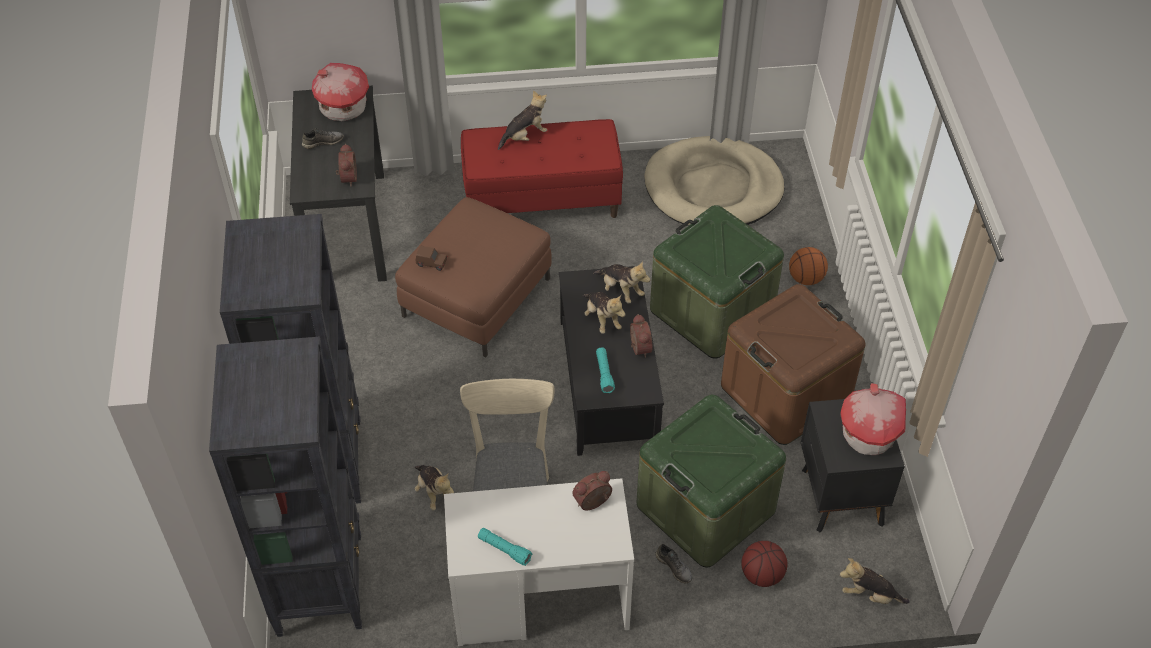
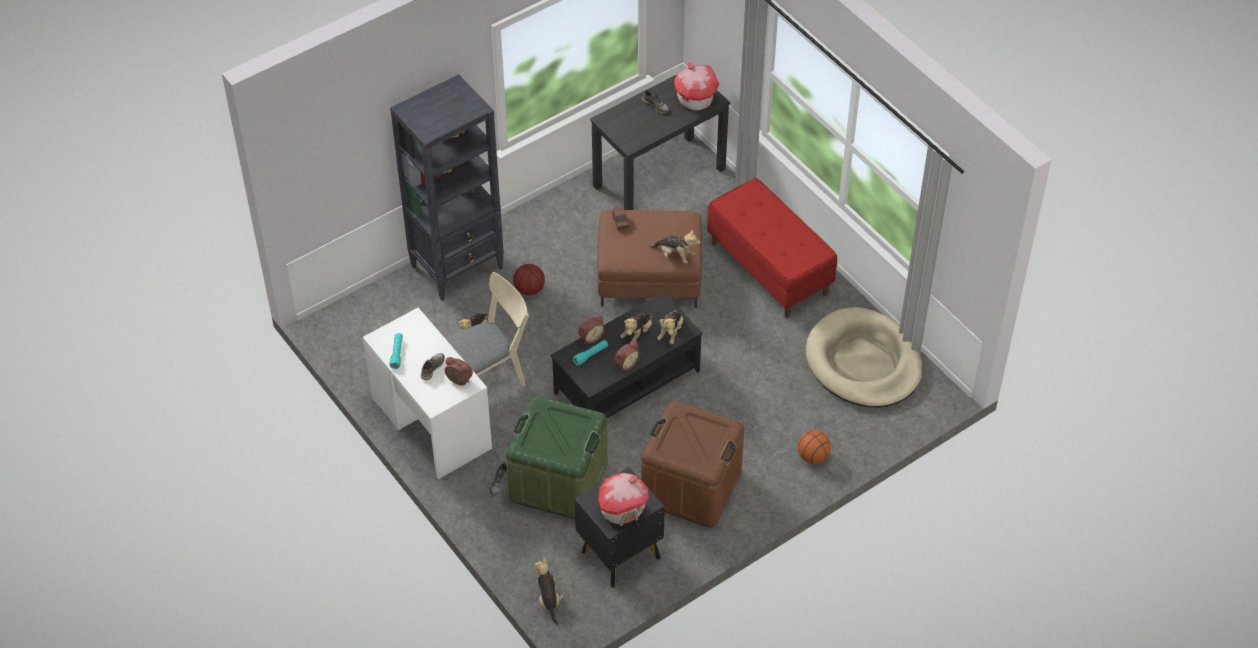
camera: 60 degrees right, 0 degrees up
black bookcase [209,337,362,637] -> none
alarm clock [336,144,357,187] -> alarm clock moved to [578,315,605,344]
plush toy [498,90,547,150] -> plush toy moved to [650,229,701,264]
green storage box [650,205,784,359] -> none
basketball [741,541,787,587] -> basketball moved to [513,264,545,296]
none -> grey shoe [421,353,445,380]

